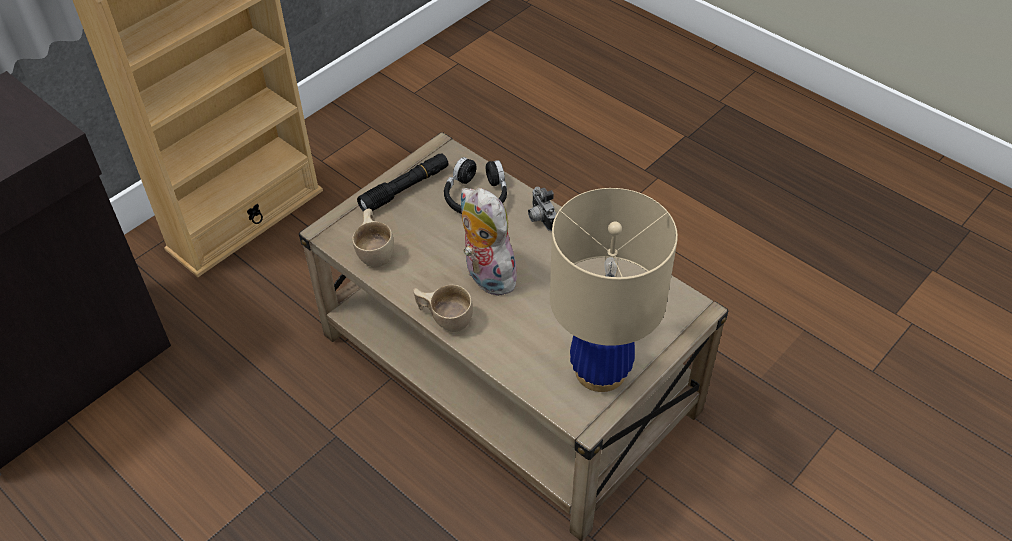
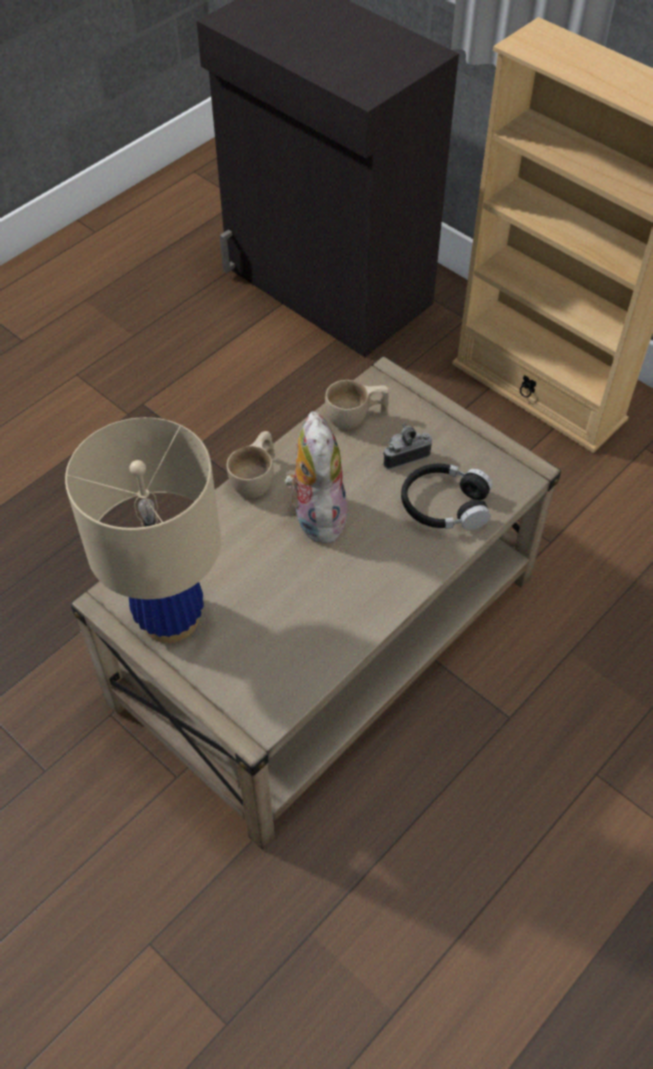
camera: 90 degrees right, 5 degrees up
black flashlight [357,153,449,212] -> none
plush toy [460,188,517,296] -> plush toy turned 60 degrees counterclockwise [284,411,348,544]
camera [528,187,556,231] -> camera moved to [383,423,432,469]

